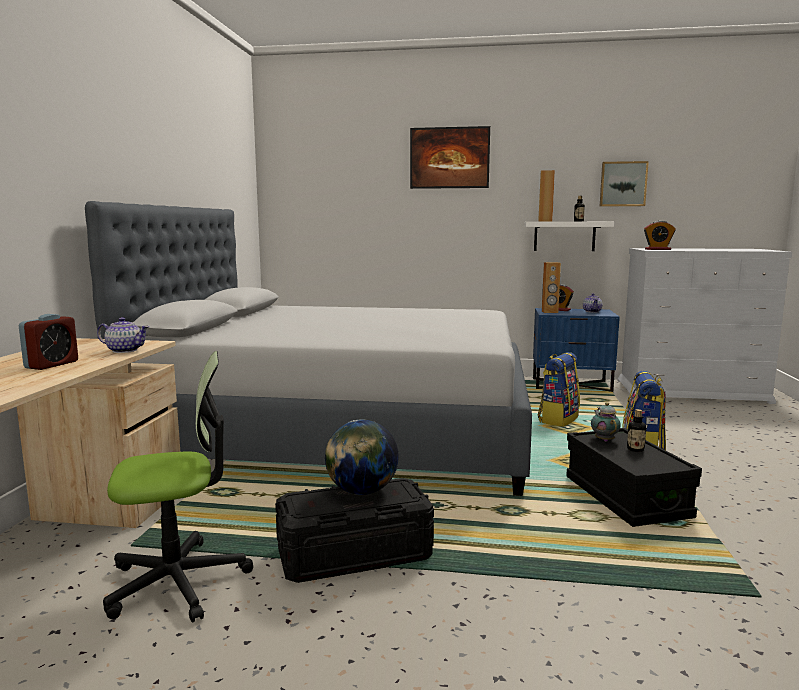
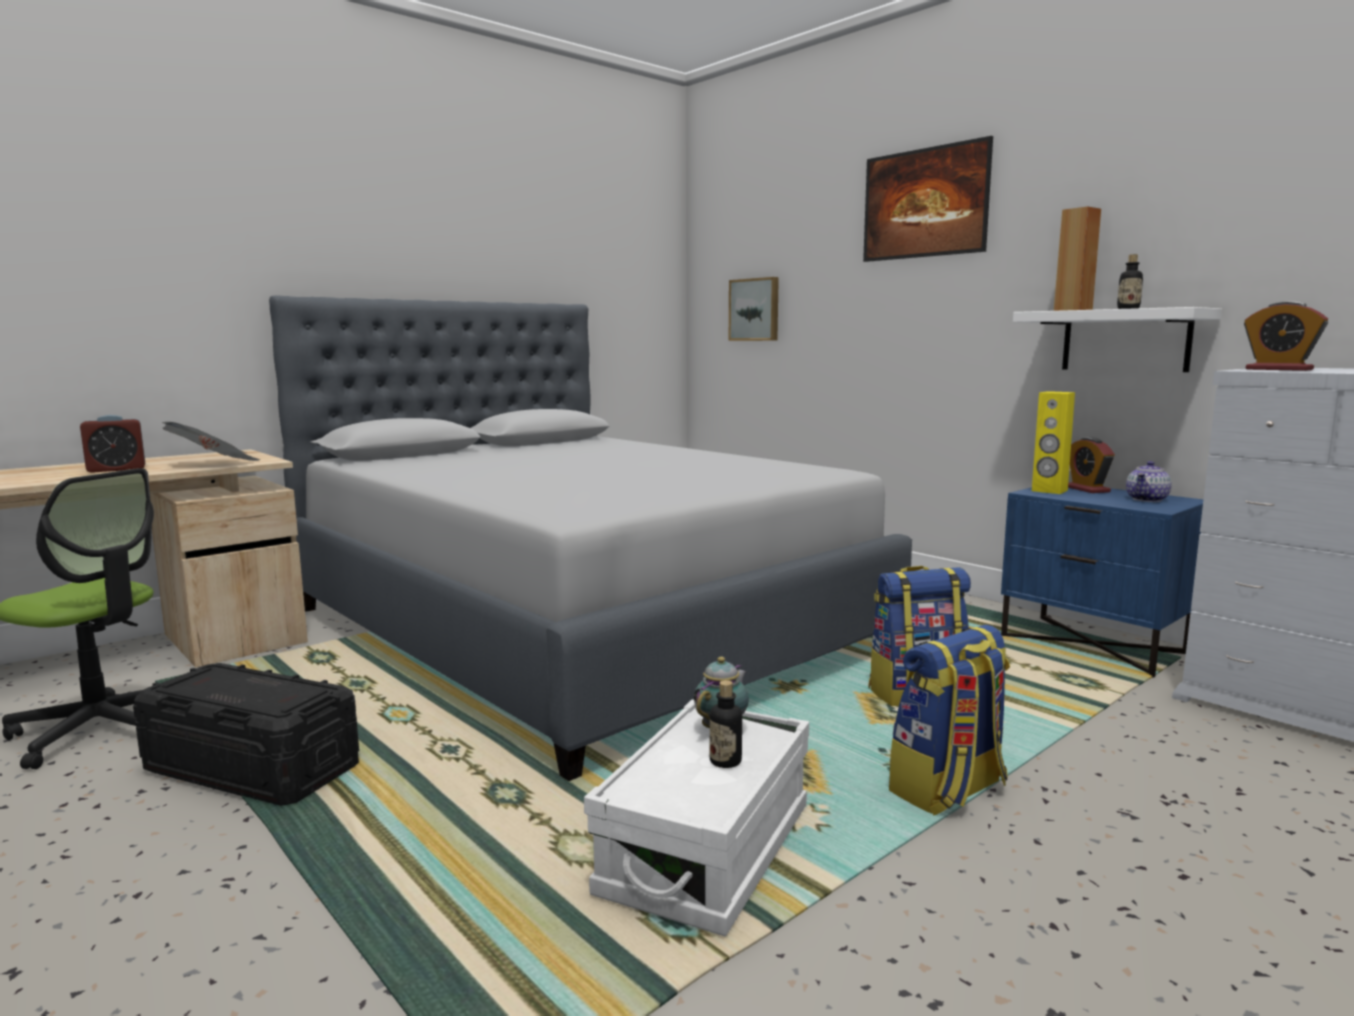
camera: 40 degrees right, 0 degrees up
teapot [97,317,149,353] -> newspaper [162,422,260,461]
globe [325,419,399,495] -> none
brown speaker [542,262,561,313] -> yellow speaker [1032,391,1075,494]
black storage box [566,428,702,527] -> white storage box [584,699,809,937]
picture [600,161,649,206] -> picture moved to [729,277,779,341]

